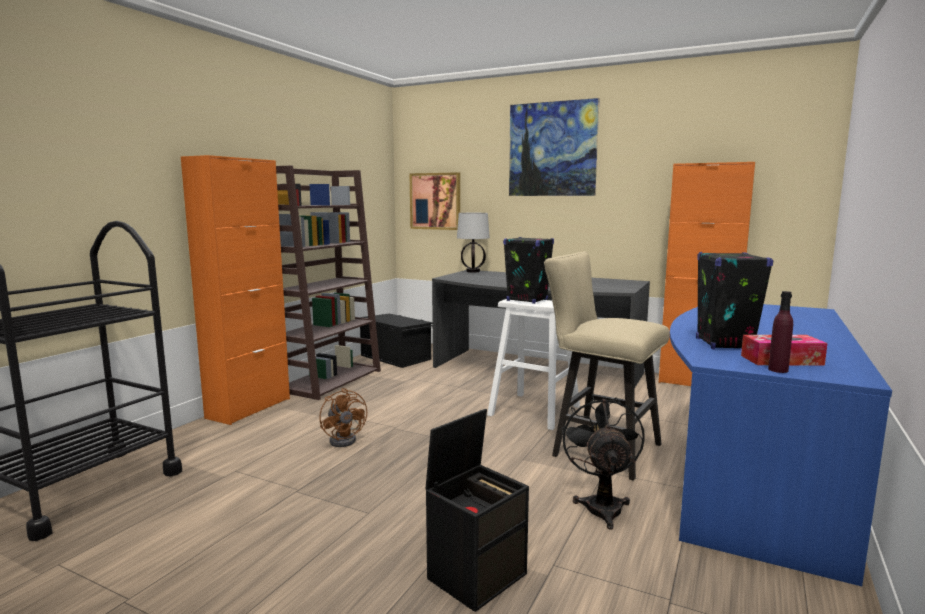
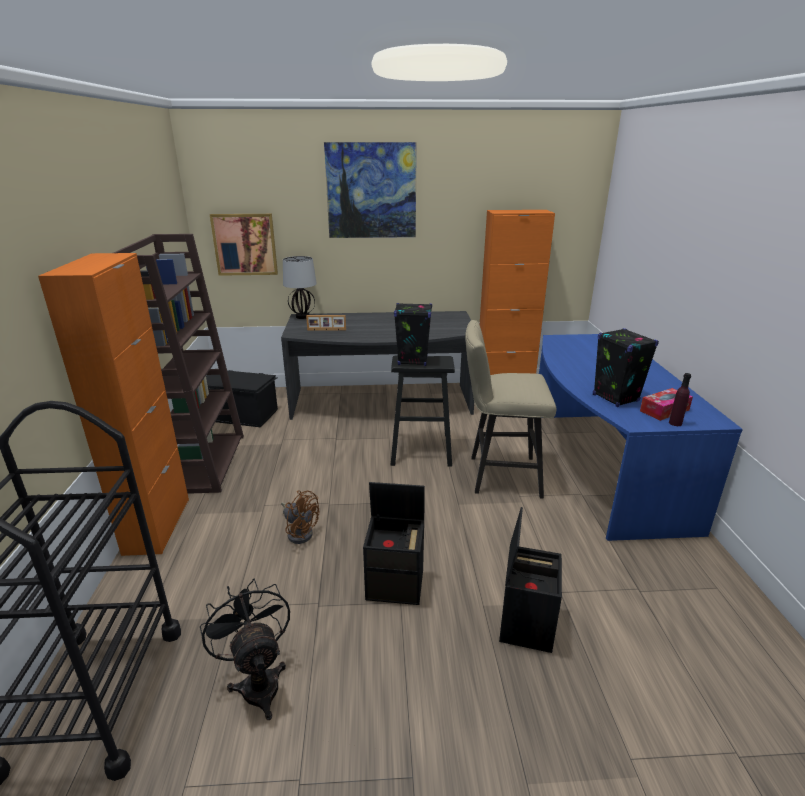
camera: 30 degrees left, 15 degrees up
white stool [487,299,580,430] -> black stool [391,355,455,467]
black fan [561,395,645,530] -> black fan moved to [200,579,290,720]
none -> picture frame [306,315,346,331]
none -> black storage box [363,482,425,605]

